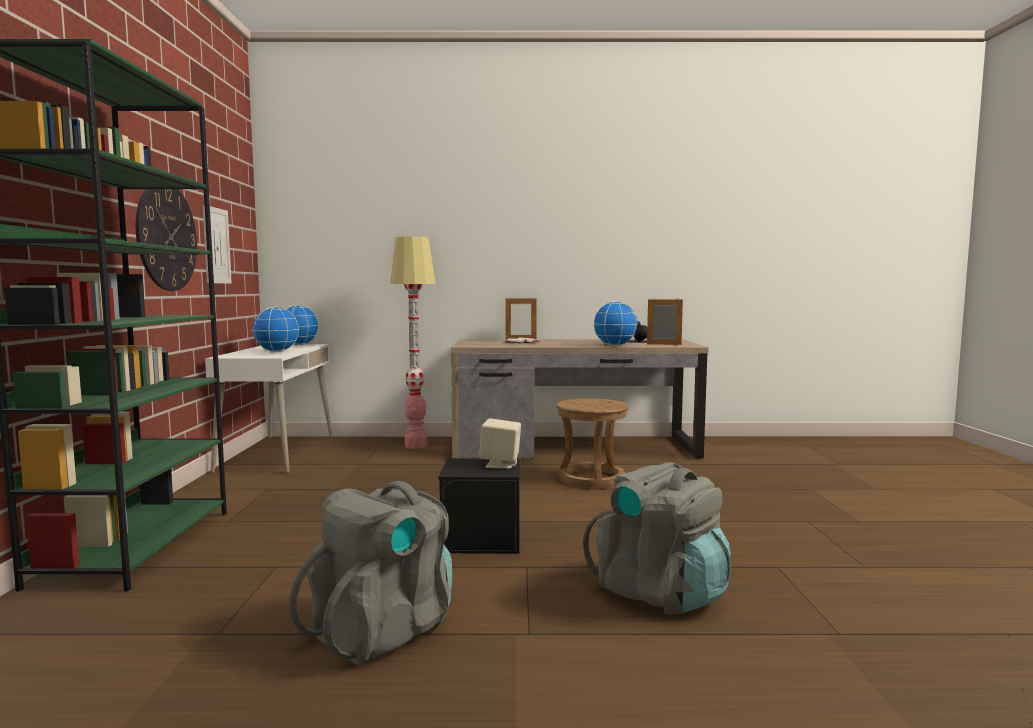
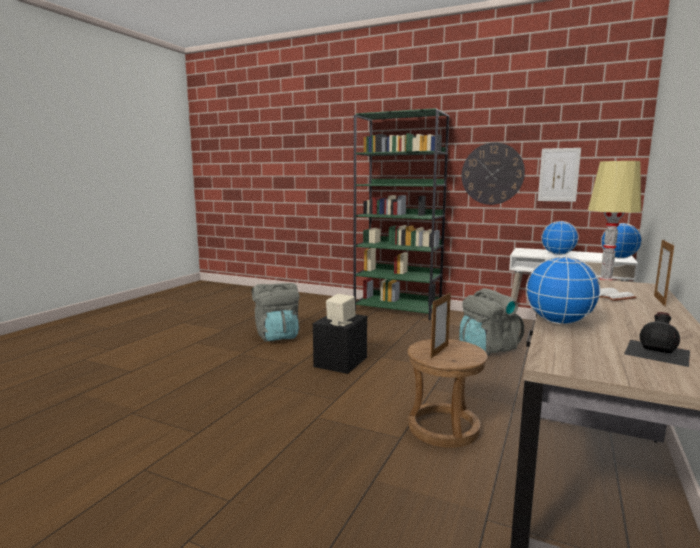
camera: 115 degrees right, 5 degrees up
grey backpack [583,462,731,615] -> grey backpack moved to [459,288,524,356]
picture frame [647,298,683,345] -> picture frame moved to [431,293,451,358]

